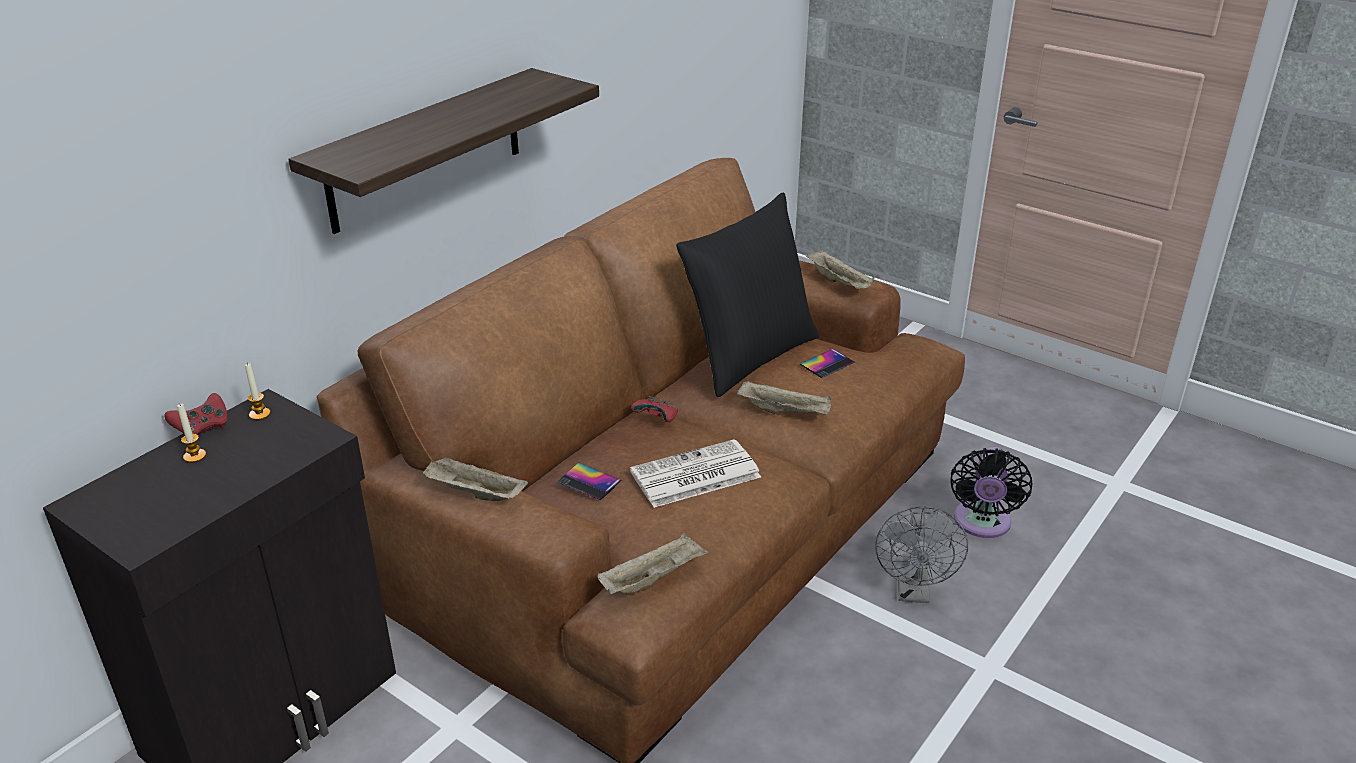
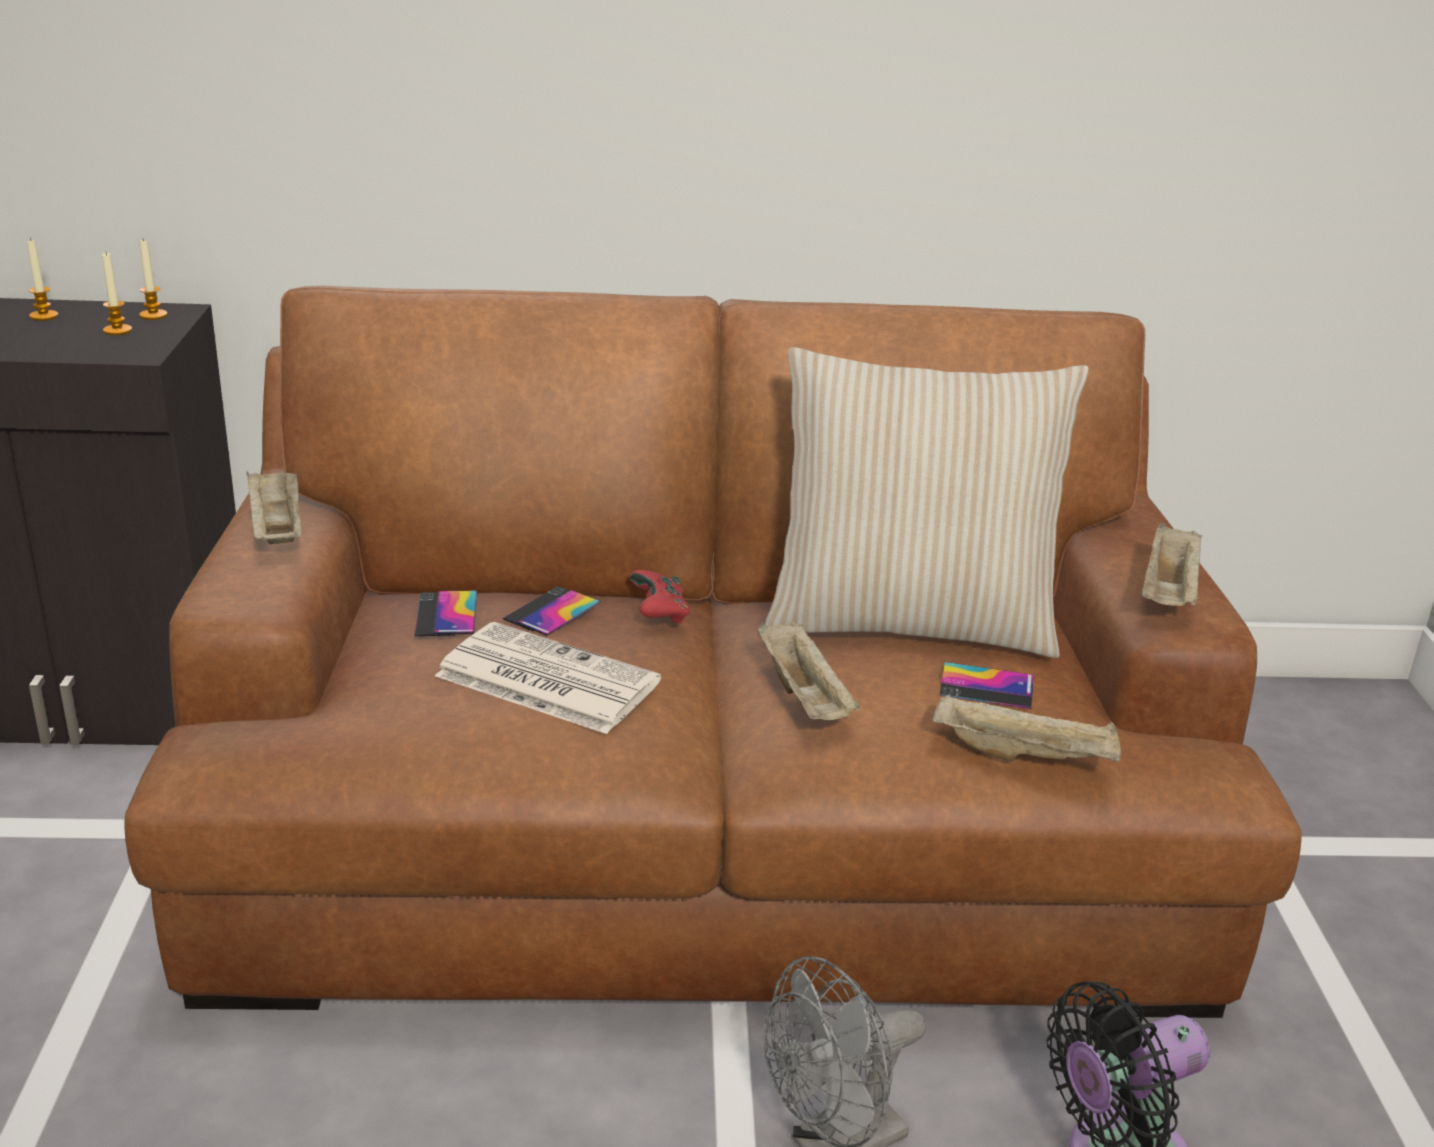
camera: 50 degrees right, 5 degrees down
red game controller [164,393,228,435] -> none
shelf [288,68,599,234] -> none
beige tray [598,533,709,594] -> beige tray moved to [933,694,1121,762]
black pillow [676,192,819,397] -> beige pillow [765,347,1089,658]
none -> candle [102,252,132,335]
none -> phone [503,586,601,636]

